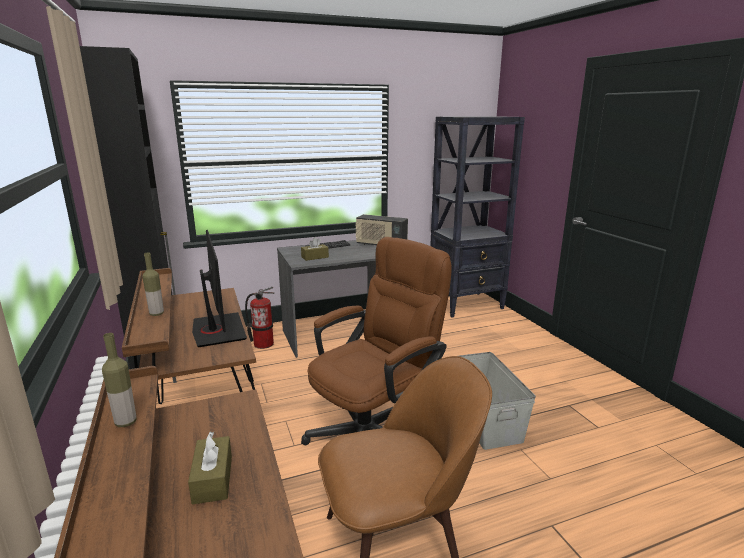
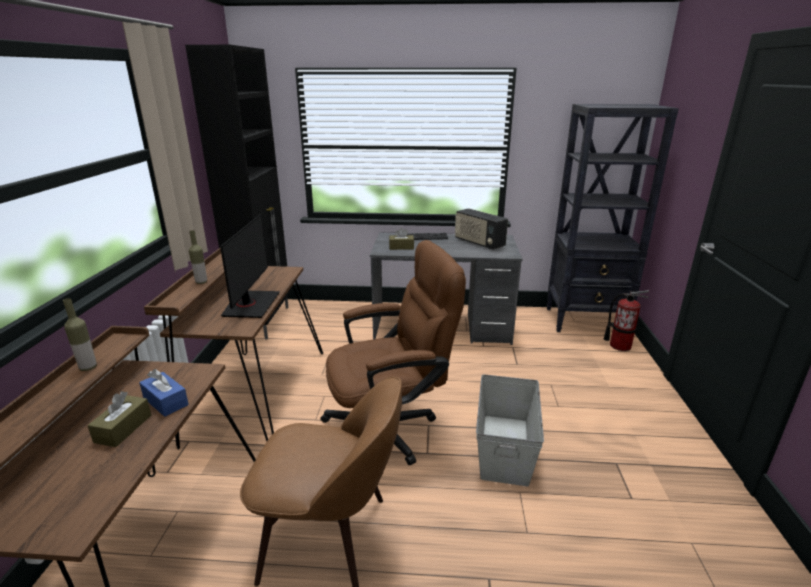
camera: 25 degrees right, 5 degrees up
fire extinguisher [245,287,274,349] -> fire extinguisher moved to [604,290,649,351]
none -> blue tissue box [139,369,189,417]

